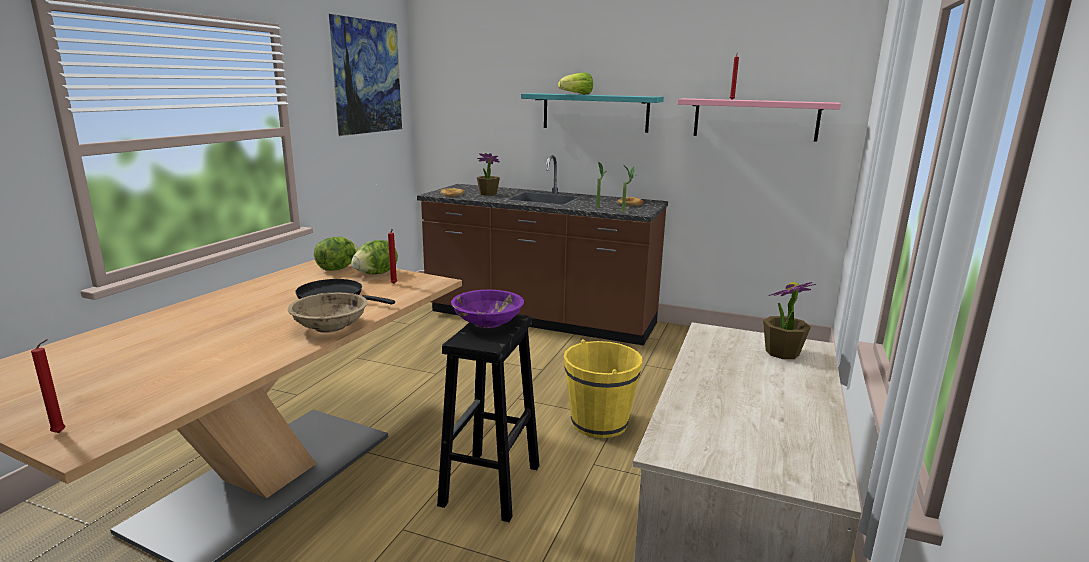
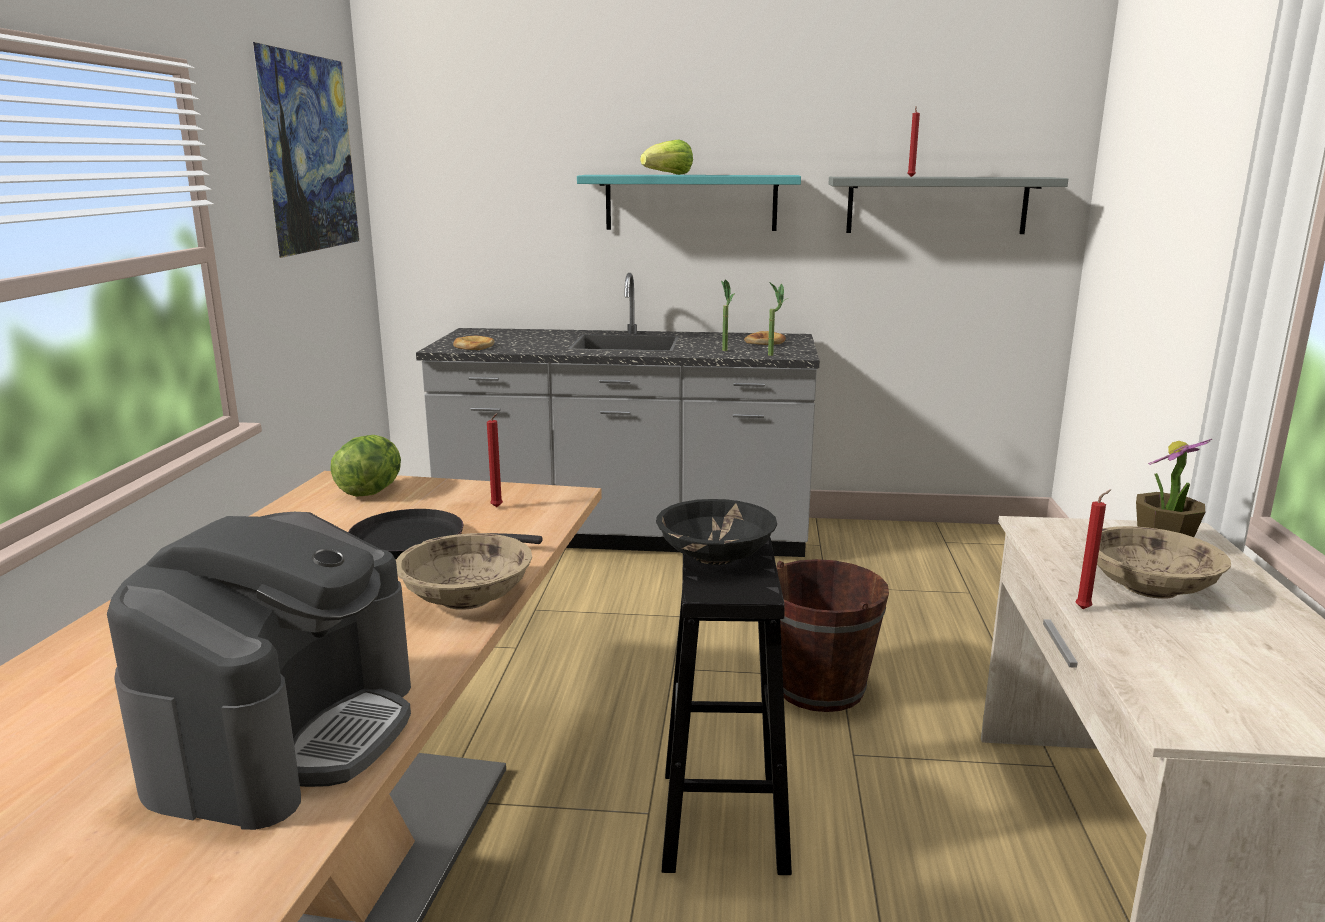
camera: 15 degrees left, 0 degrees up
red candle [31,339,66,433] -> red candle moved to [1076,489,1111,609]
lettuce [351,240,398,274] -> none
brown counter [417,155,668,345] -> grey counter [416,273,819,557]
purple bowl [451,289,524,328] -> black bowl [656,499,777,565]
potted plant [477,153,500,196] -> none
yellow bucket [564,339,642,438] -> brown bucket [776,559,889,712]
pink shelf [677,98,841,142] -> grey shelf [828,177,1068,234]
none -> coffee machine [107,512,411,830]
none -> beige bowl [1097,526,1231,599]

